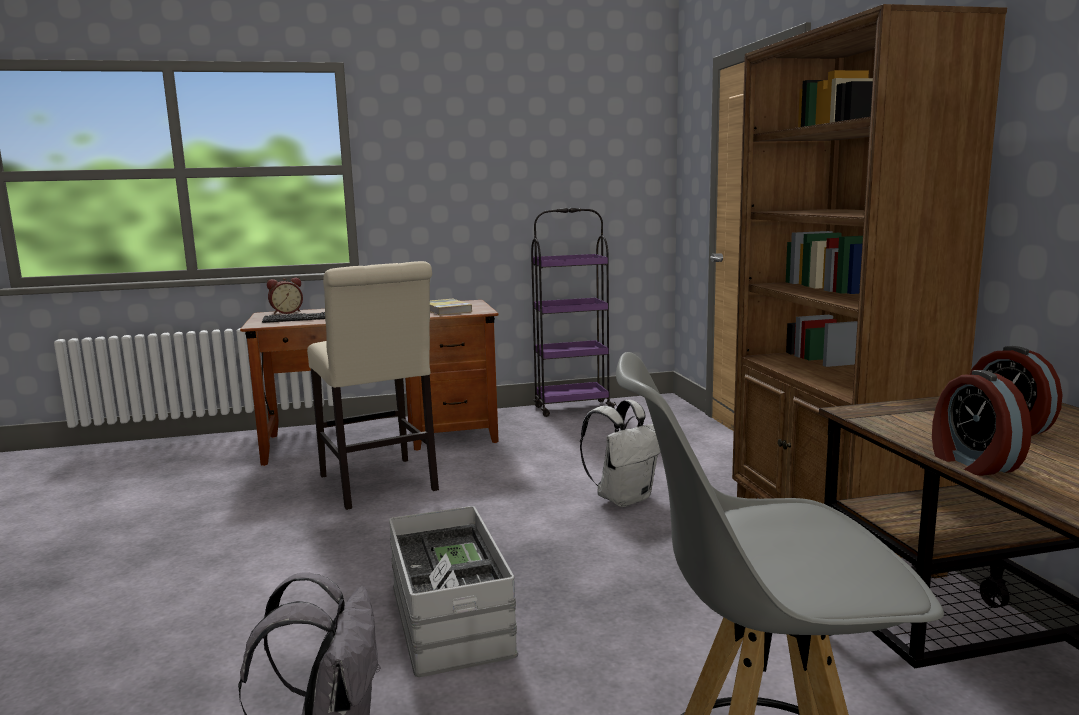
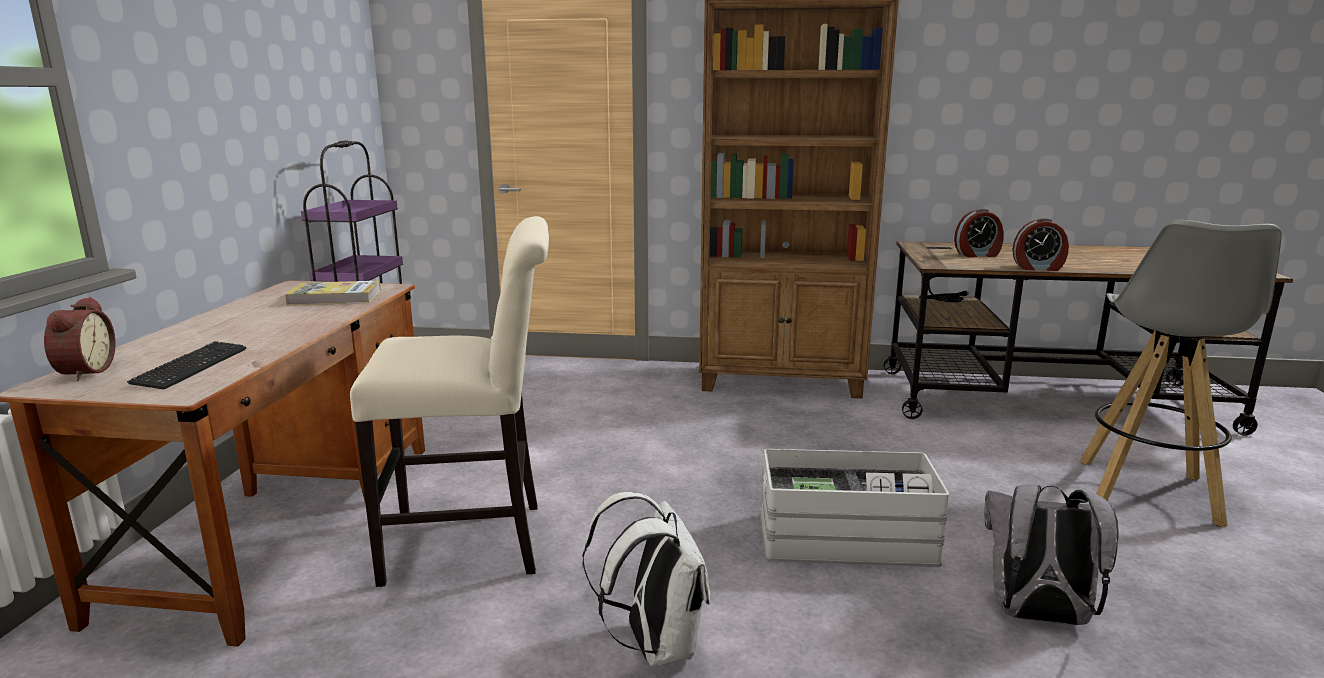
camera: 70 degrees left, 5 degrees up
white backpack [580,400,661,507] -> white backpack moved to [582,492,710,666]

